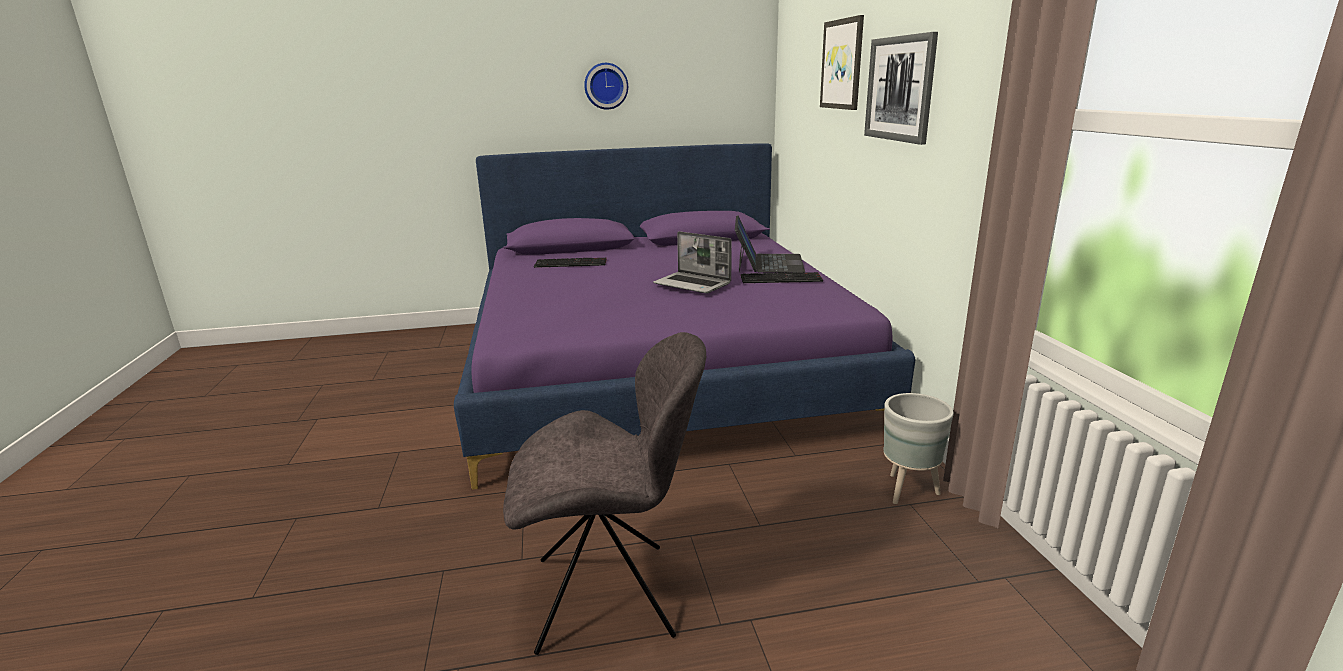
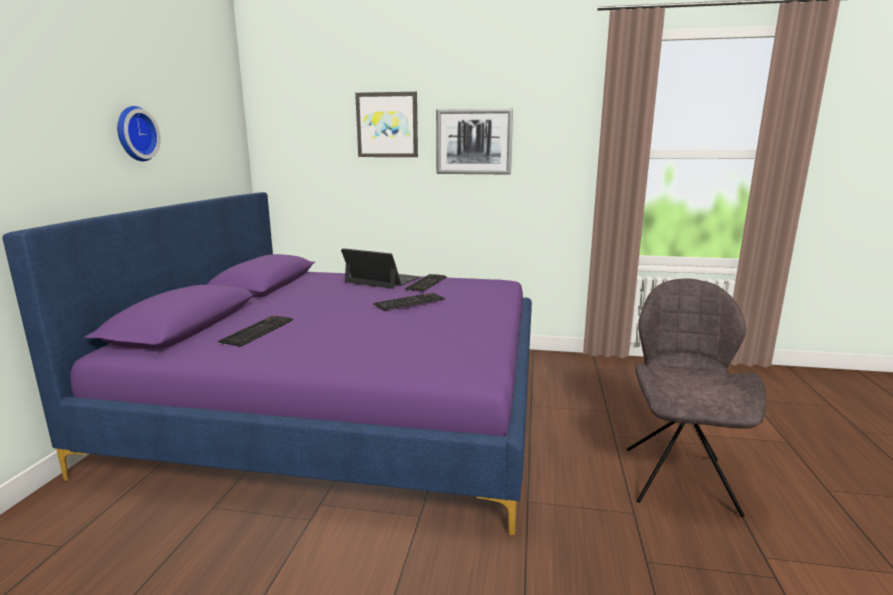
camera: 70 degrees left, 5 degrees down
laptop [653,231,732,294] -> keyboard [373,293,445,311]
grey planter [883,393,954,504] -> none

